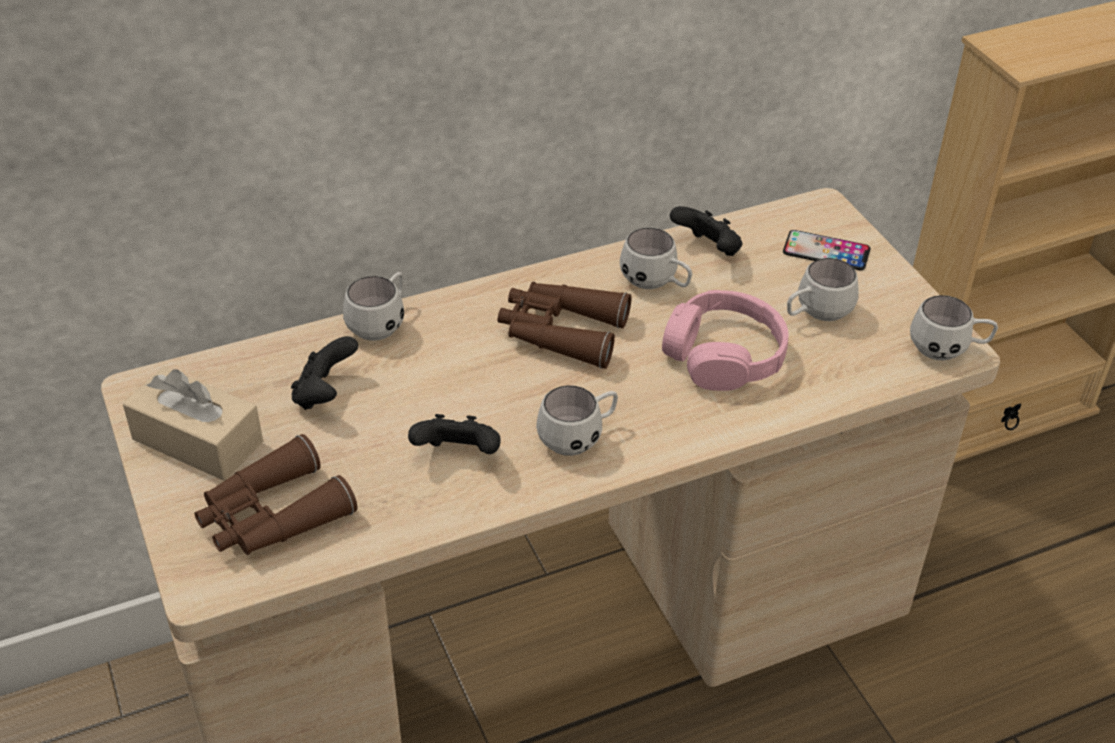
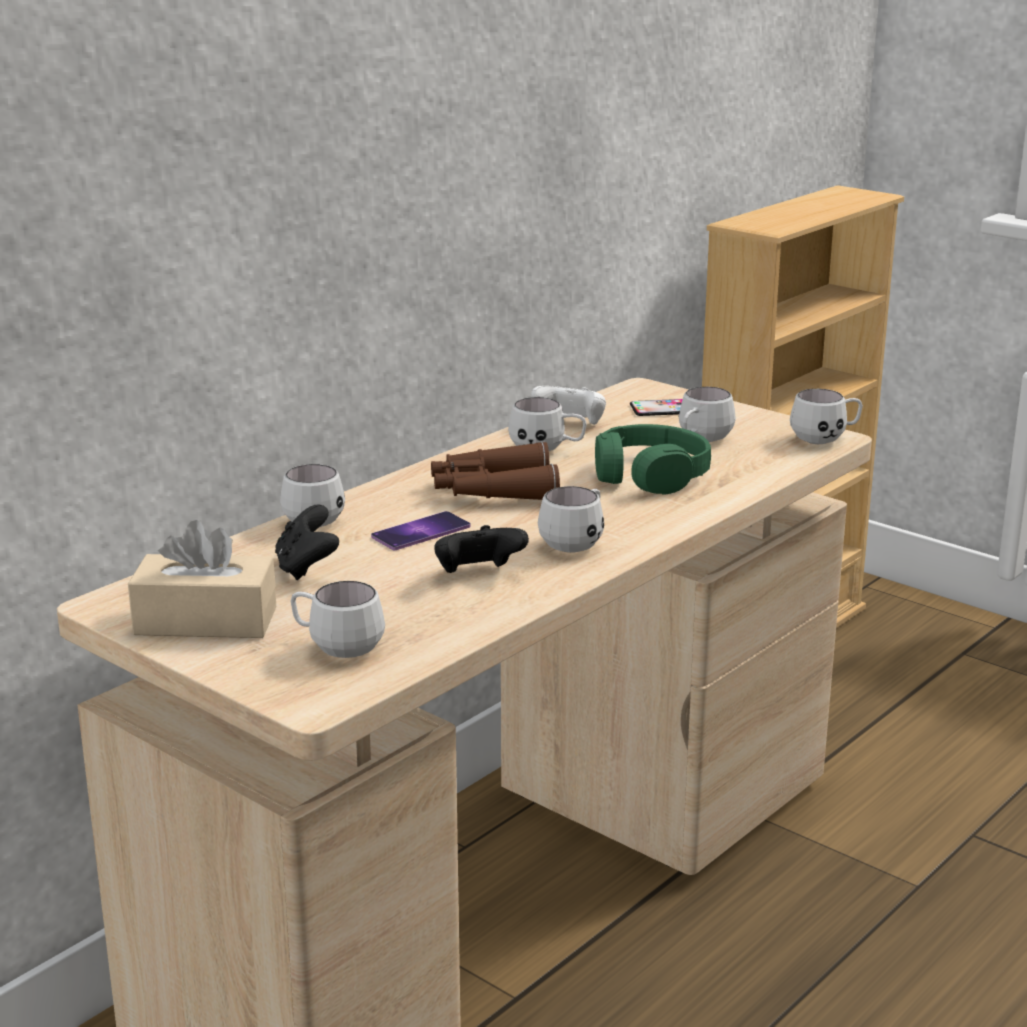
camera: 25 degrees left, 20 degrees down
brown binoculars [194,434,357,555] -> white mug [291,581,385,658]
pink headphones [662,290,789,391] -> green headphones [595,424,711,495]
black game controller [670,206,742,256] -> white game controller [531,386,606,425]
none -> phone [371,511,471,550]

